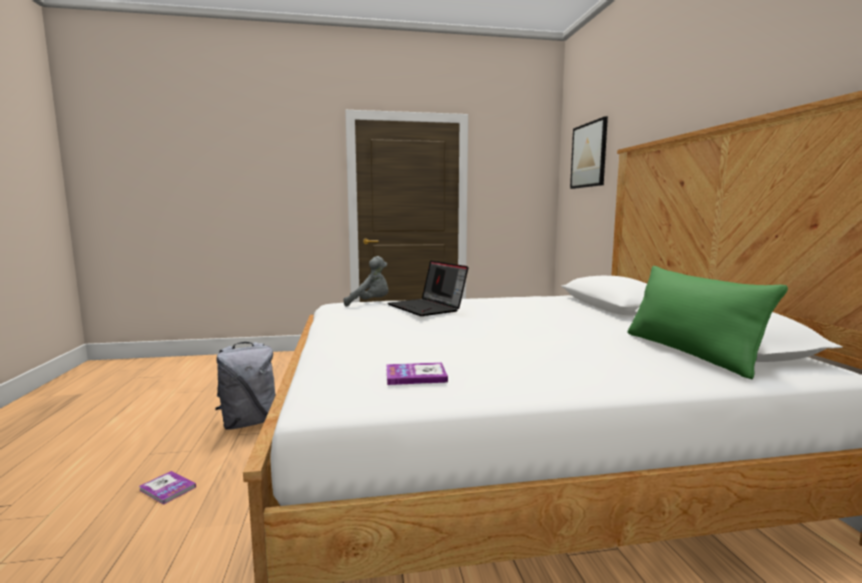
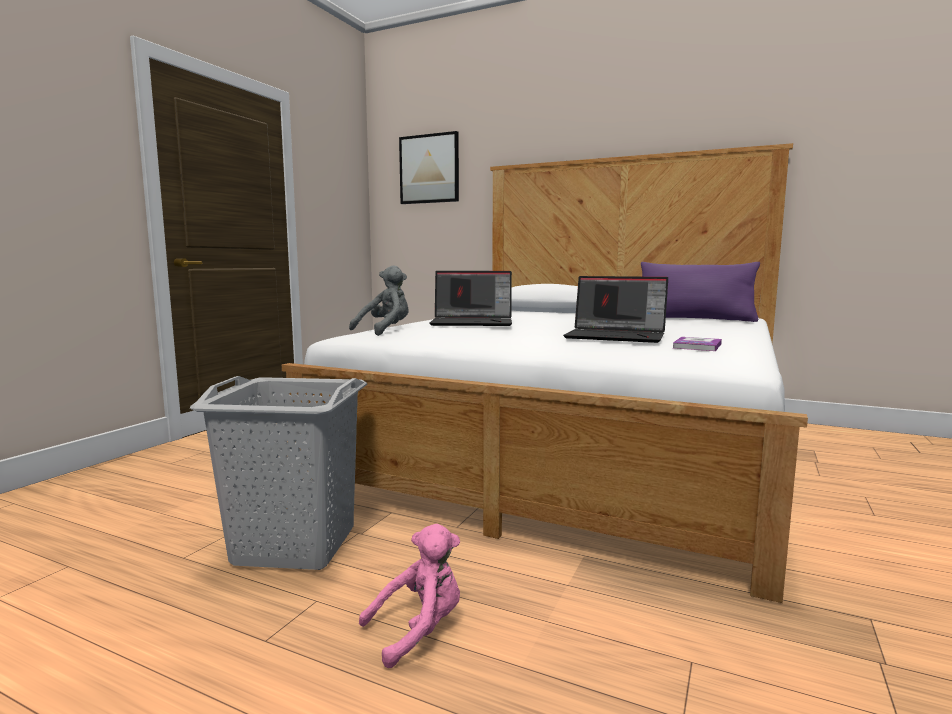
camera: 55 degrees left, 0 degrees up
book [139,471,196,505] -> pink plush toy [359,524,460,668]
grey backpack [216,342,276,430] -> grey laundry basket [190,376,367,570]
green pillow [628,266,788,379] -> purple pillow [641,262,760,322]
none -> laptop [563,276,668,343]

